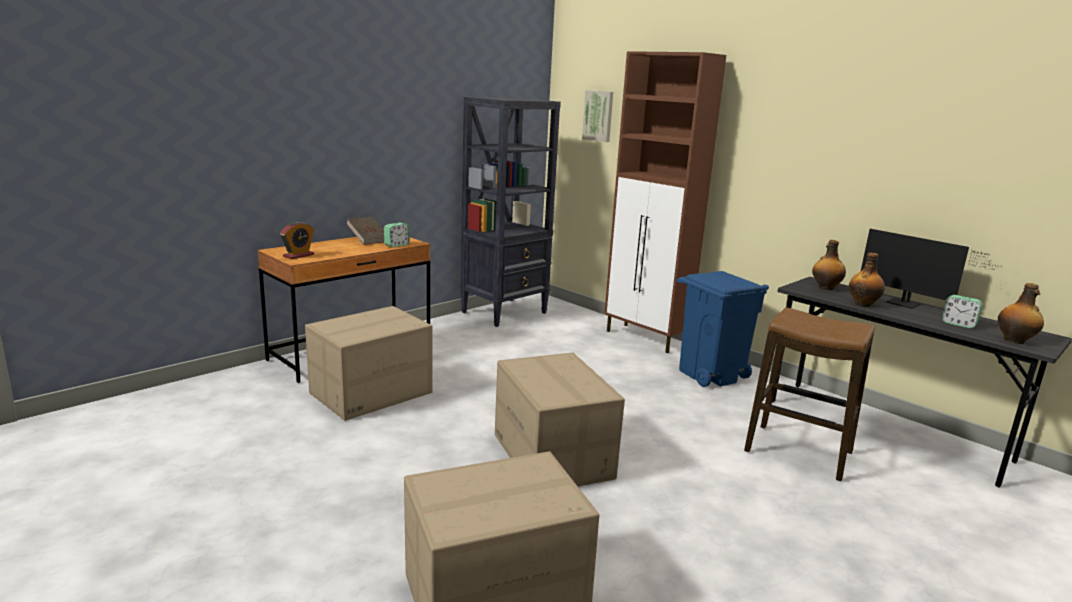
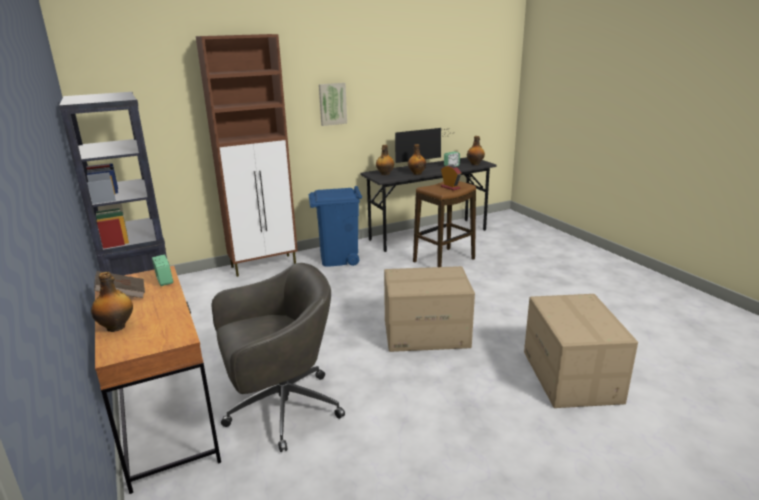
camera: 70 degrees left, 5 degrees up
alarm clock [280,221,314,259] -> alarm clock moved to [441,164,461,191]
cardboard box [305,306,433,421] -> grey office chair [212,263,345,452]
picture [582,90,613,142] -> picture moved to [319,83,347,126]
none -> bottle [91,272,133,332]

